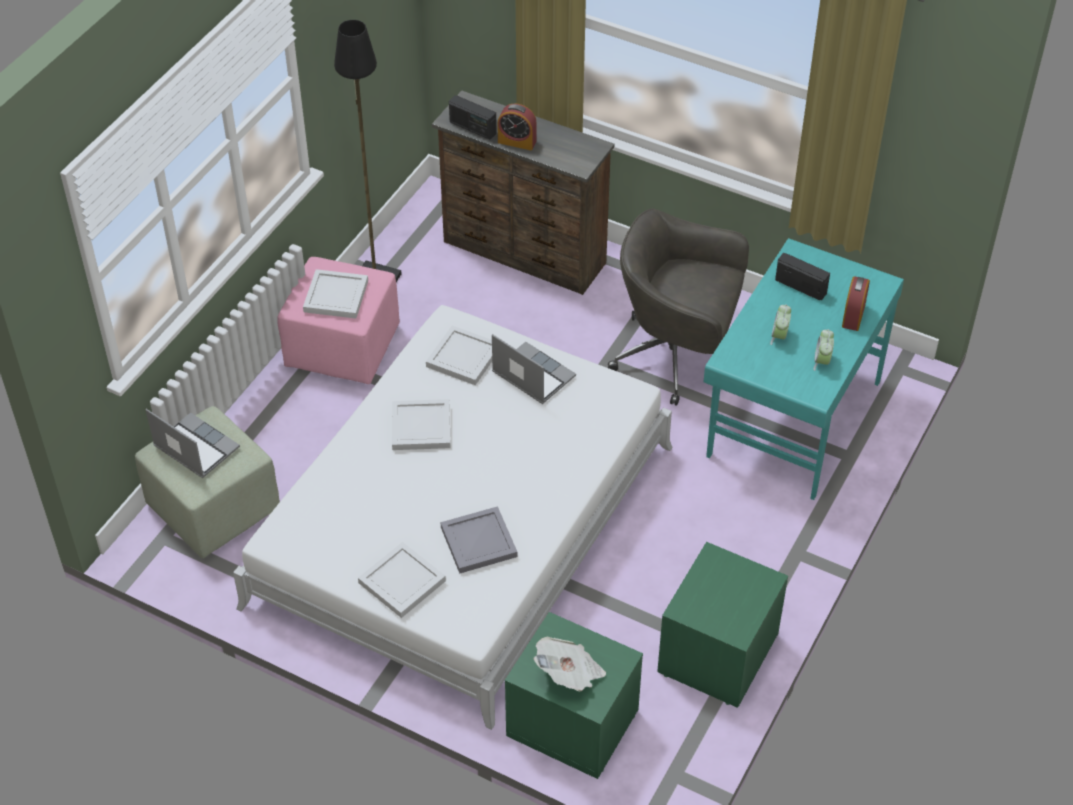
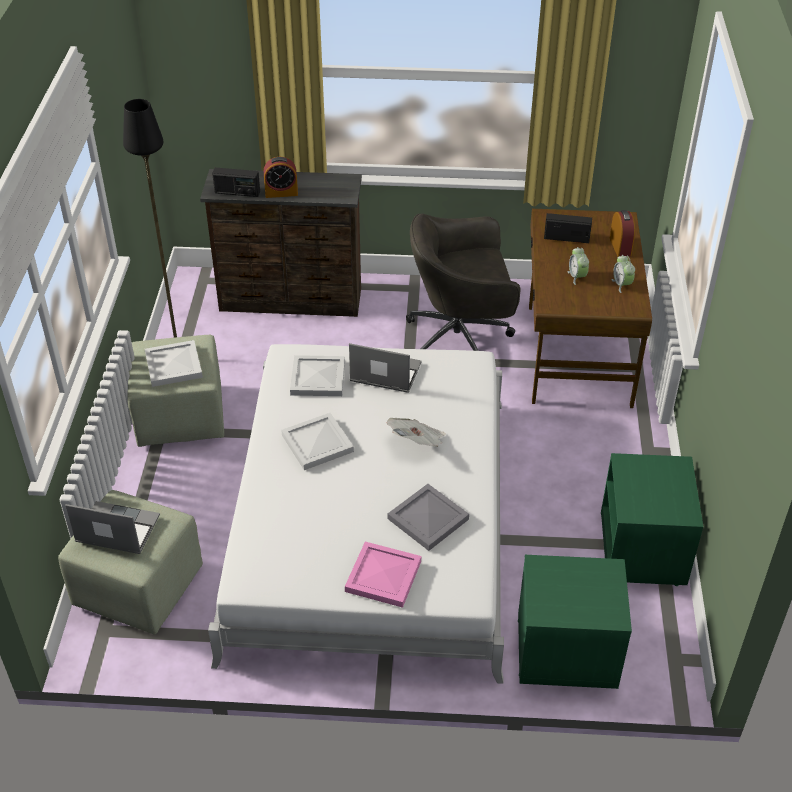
camera: 25 degrees left, 5 degrees down
pink ottoman [277,257,400,384] -> green ottoman [127,335,224,447]
white tray [358,542,446,618] -> pink tray [345,542,421,608]
newspaper [533,637,606,691] -> newspaper moved to [387,418,446,447]
turquoise desk [703,238,904,500] -> brown desk [529,209,652,408]

